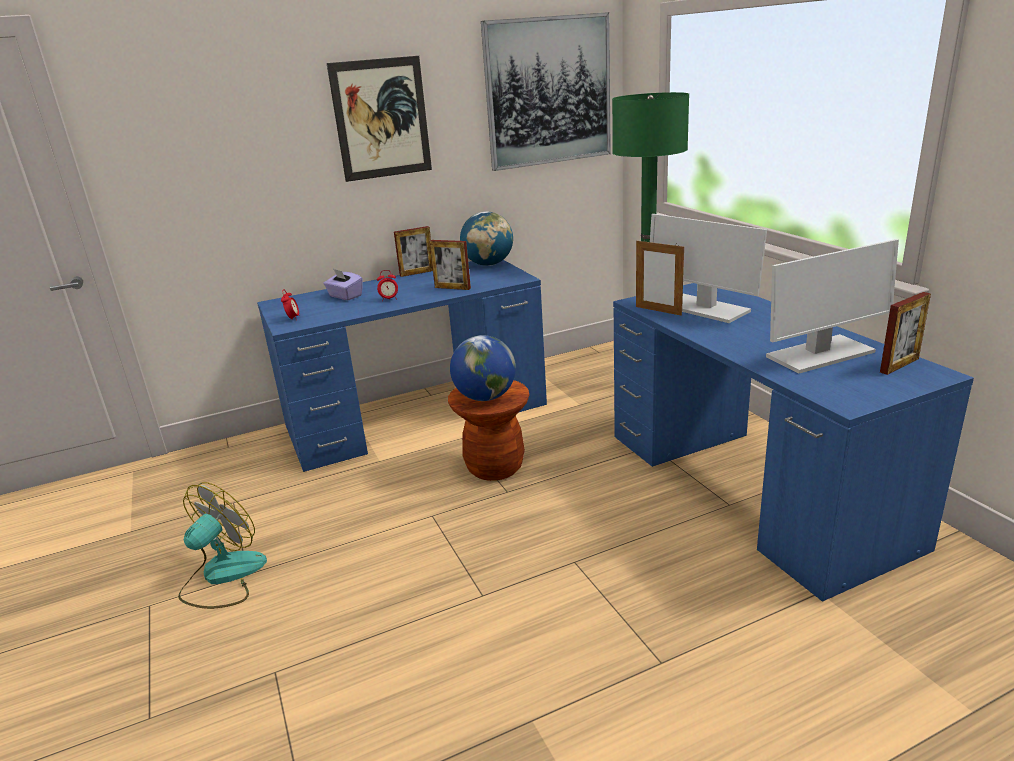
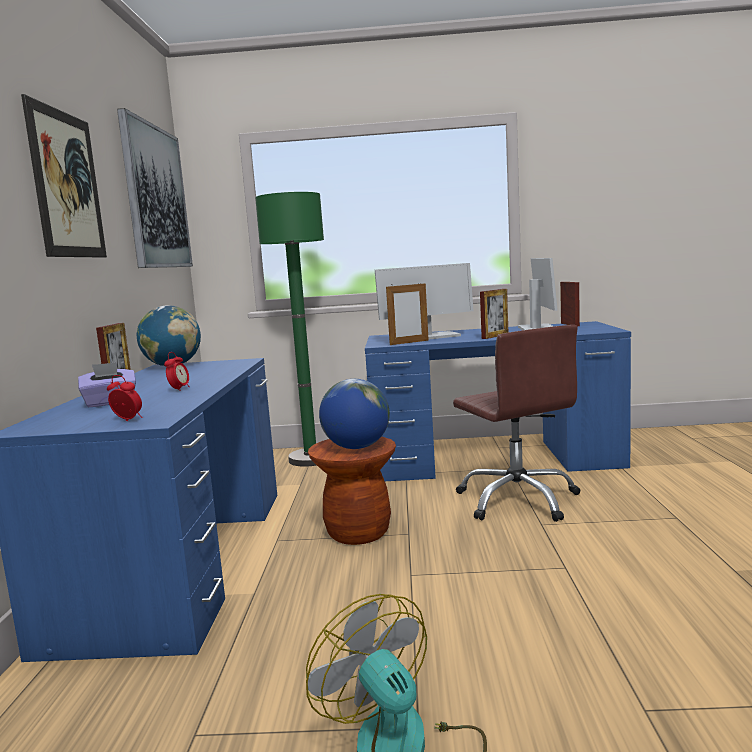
camera: 65 degrees left, 15 degrees down
picture frame [429,240,471,290] -> picture frame moved to [480,289,508,339]
none -> brown office chair [453,325,581,522]

